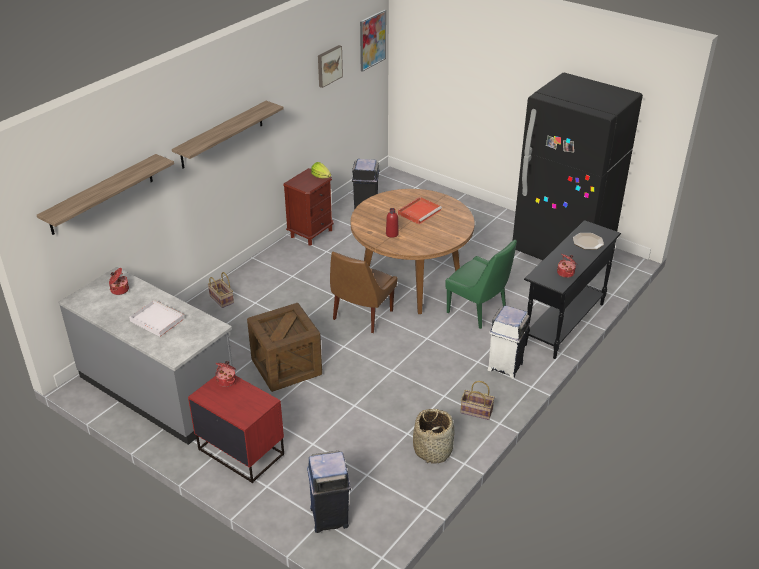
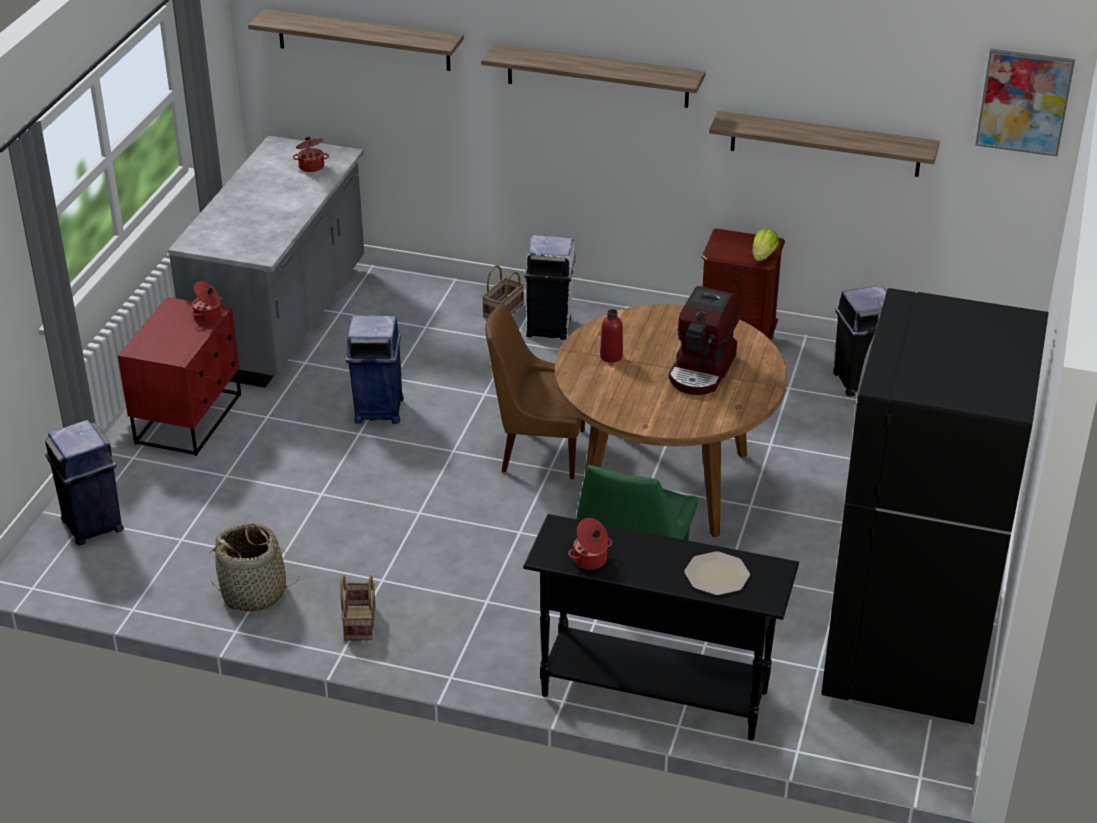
camera: 70 degrees right, 0 degrees up
white tray [129,300,184,336] -> none
crate [247,303,322,392] -> blue trash can [346,315,404,424]
picture [318,45,343,88] -> none
red tray [398,197,442,224] -> coffee machine [668,286,740,395]
white trash can [488,305,530,379] -> white trash can moved to [524,235,576,340]
none -> shelf [709,111,940,177]

